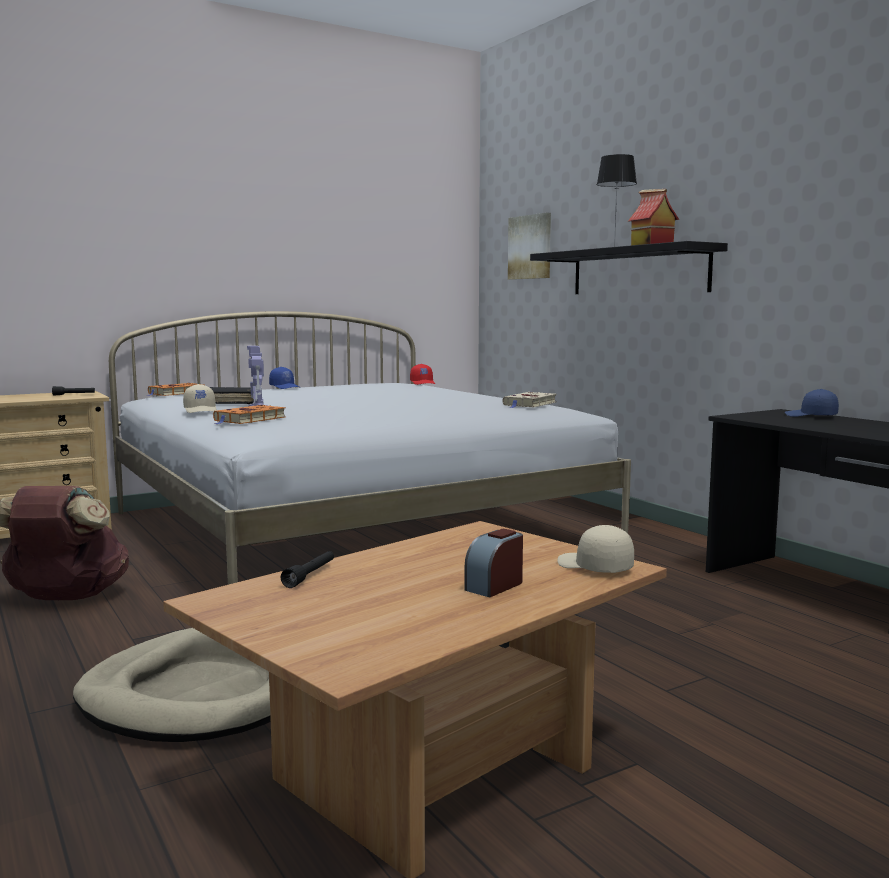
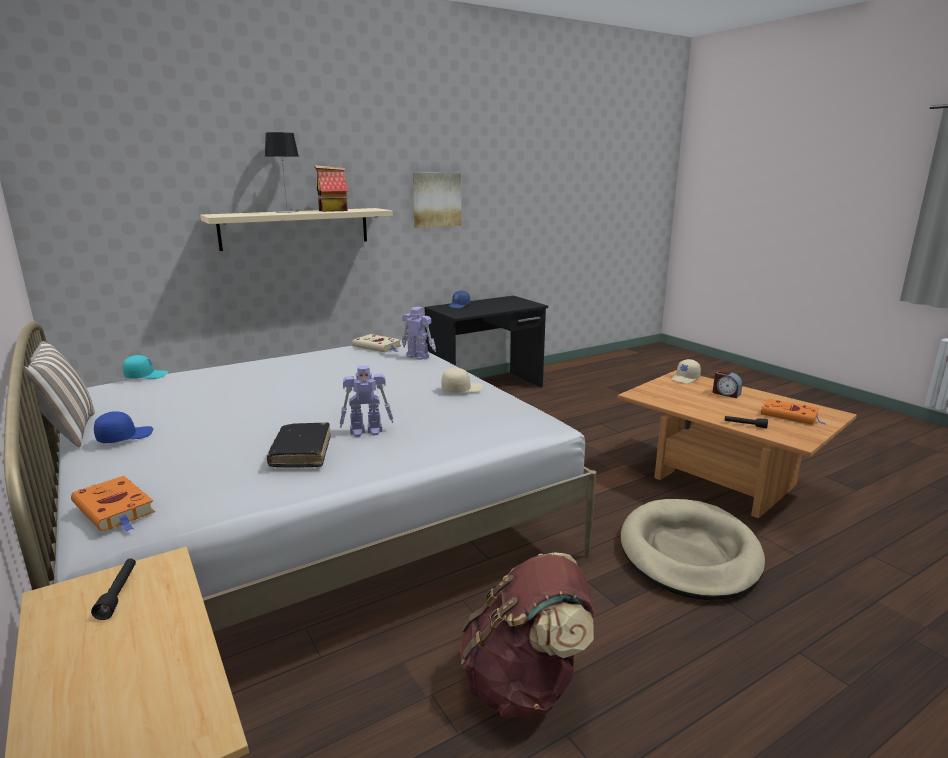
camera: 90 degrees left, 10 degrees up
beige cap [183,384,217,413] -> beige cap moved to [441,368,483,393]
orange book [213,405,286,424] -> orange book moved to [761,398,825,425]
red cap [410,364,435,385] -> turquoise cap [123,355,168,379]
picture [508,212,551,280] -> picture moved to [413,173,461,228]
black shelf [530,241,728,294] -> beige shelf [200,208,393,251]
none -> pillow [24,341,94,447]
none -> toy robot [402,307,436,360]

